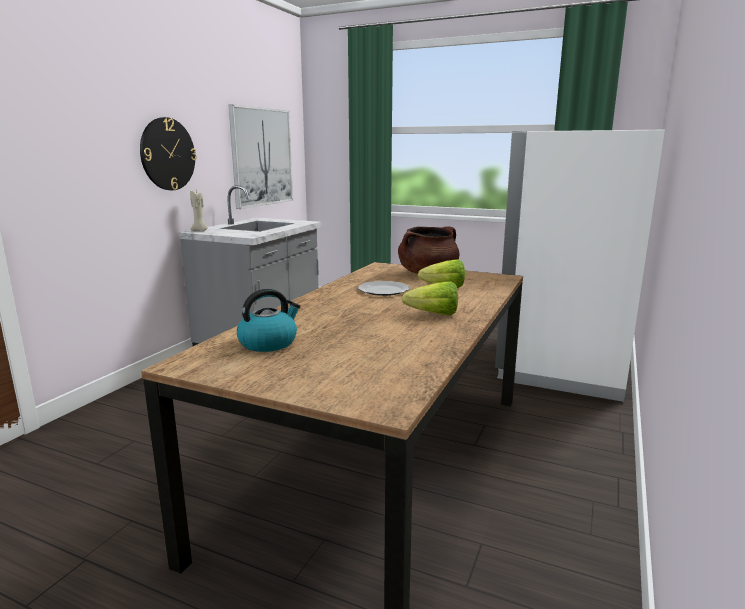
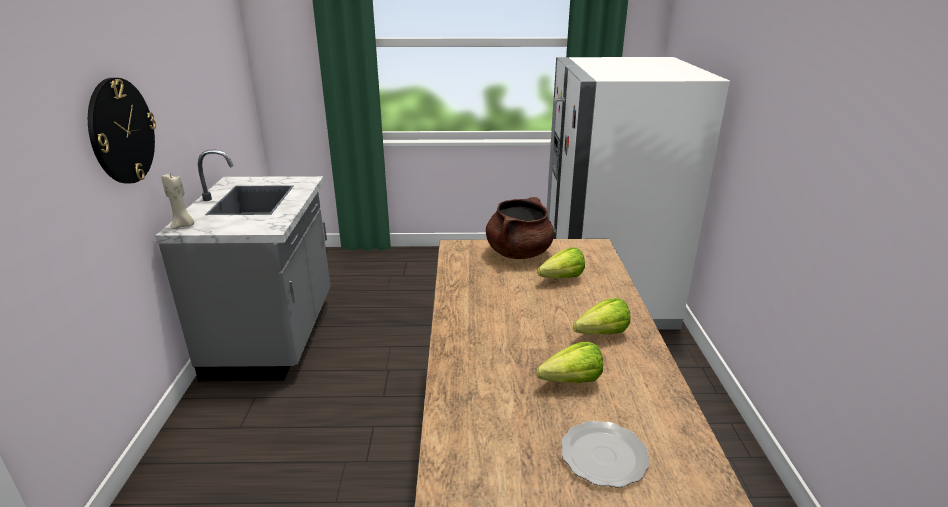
camera: 25 degrees left, 10 degrees up
picture [228,104,293,209] -> none
kettle [237,289,300,352] -> none
plate [358,281,410,296] -> plate moved to [561,421,650,488]
none -> lettuce [536,342,603,383]

